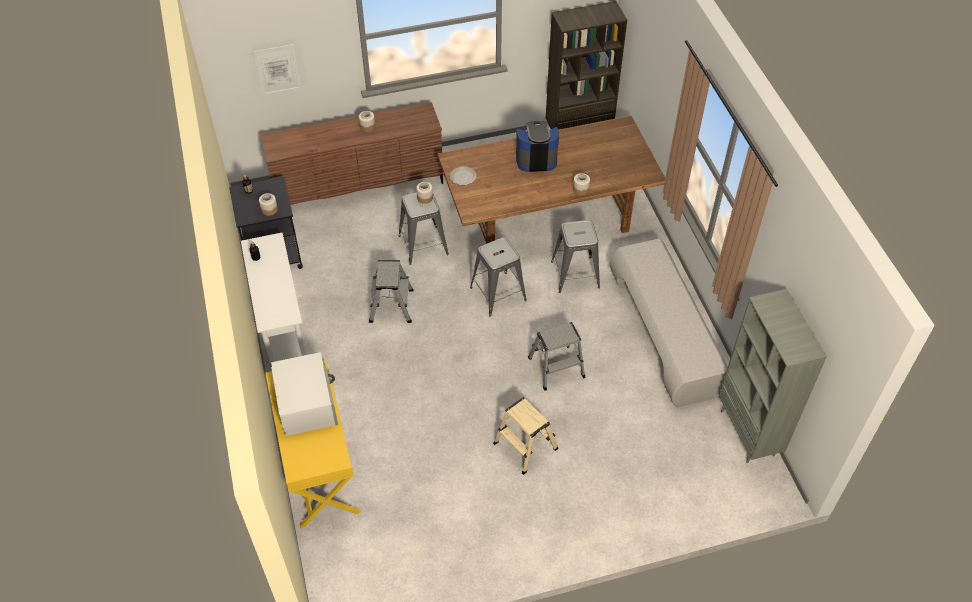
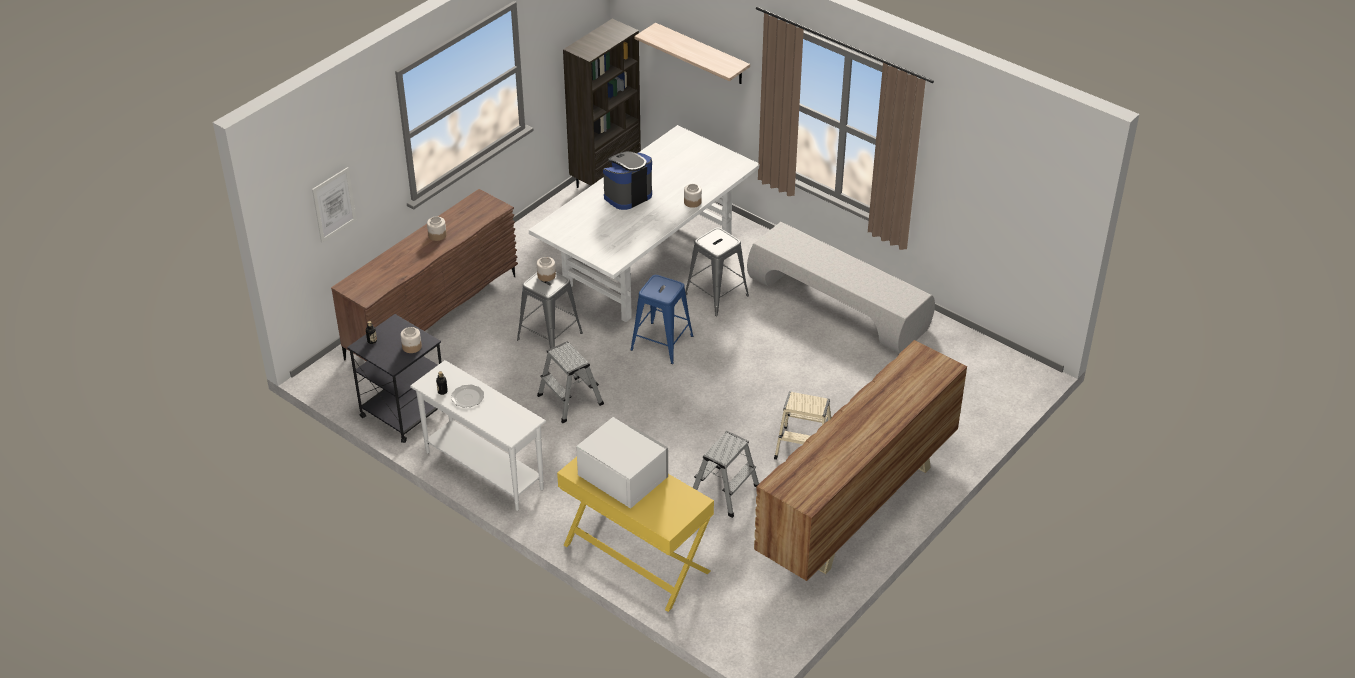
camera: 35 degrees left, 10 degrees down
brown dining table [437,116,666,256] -> white dining table [529,125,759,322]
plate [450,166,476,185] -> plate moved to [451,385,484,408]
grey stool [470,237,527,317] -> blue stool [630,275,693,364]
grey step ladder [528,322,585,391] -> grey step ladder moved to [693,430,759,518]
grey bookcase [719,289,827,463] -> none
none -> shelf [634,23,750,84]
none -> brown cabinet [754,340,967,581]

